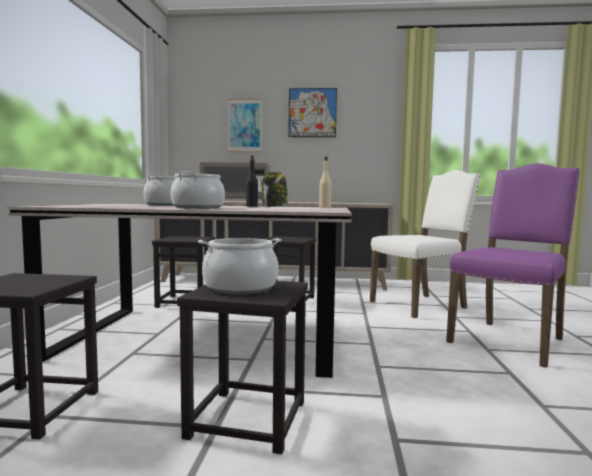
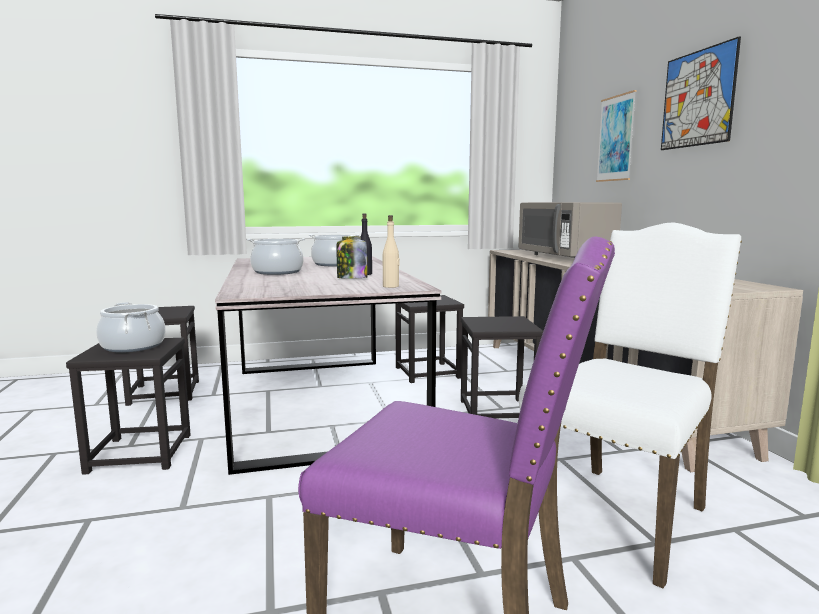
camera: 70 degrees right, 5 degrees up
white chair [370,170,481,318] -> white chair turned 90 degrees counterclockwise [519,222,742,589]

